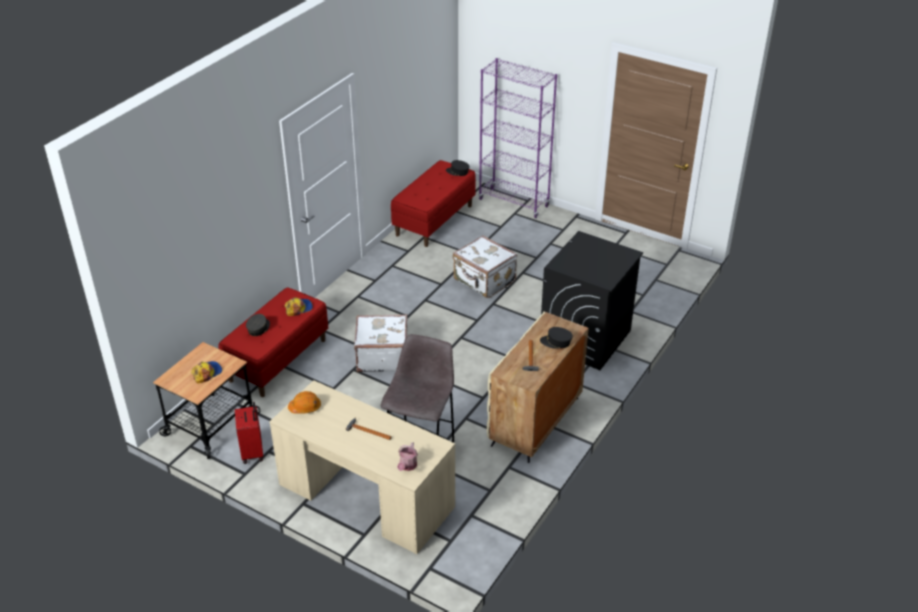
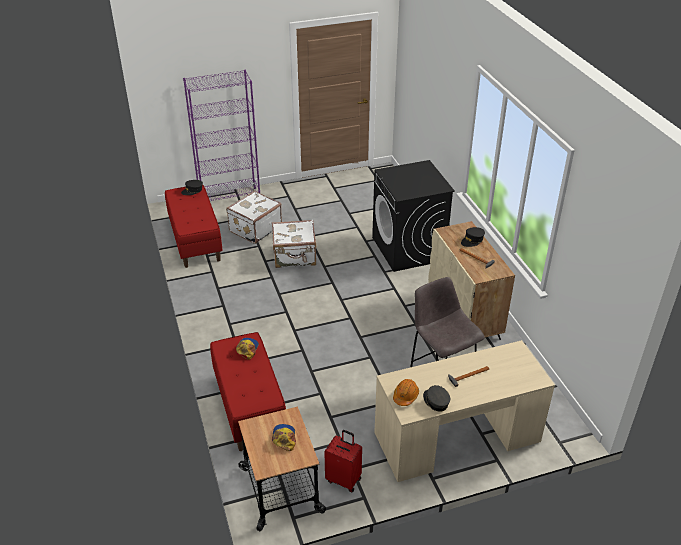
camera: 50 degrees left, 0 degrees up
grey cap [246,314,270,336] -> grey cap moved to [423,385,450,412]
white suitcase [354,314,408,372] -> white suitcase moved to [226,191,282,244]
watering can [397,442,418,471] -> none

